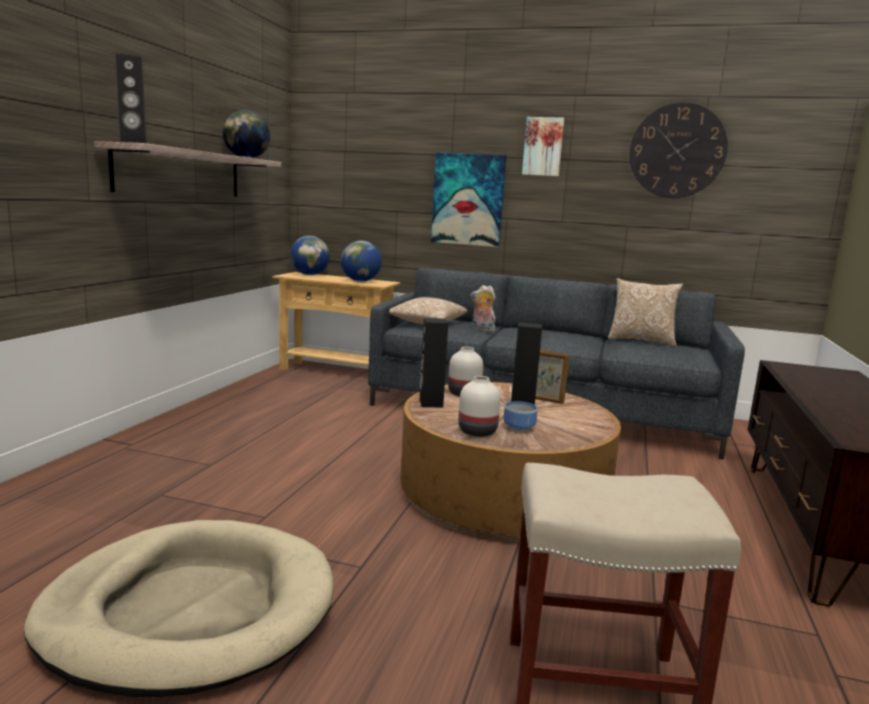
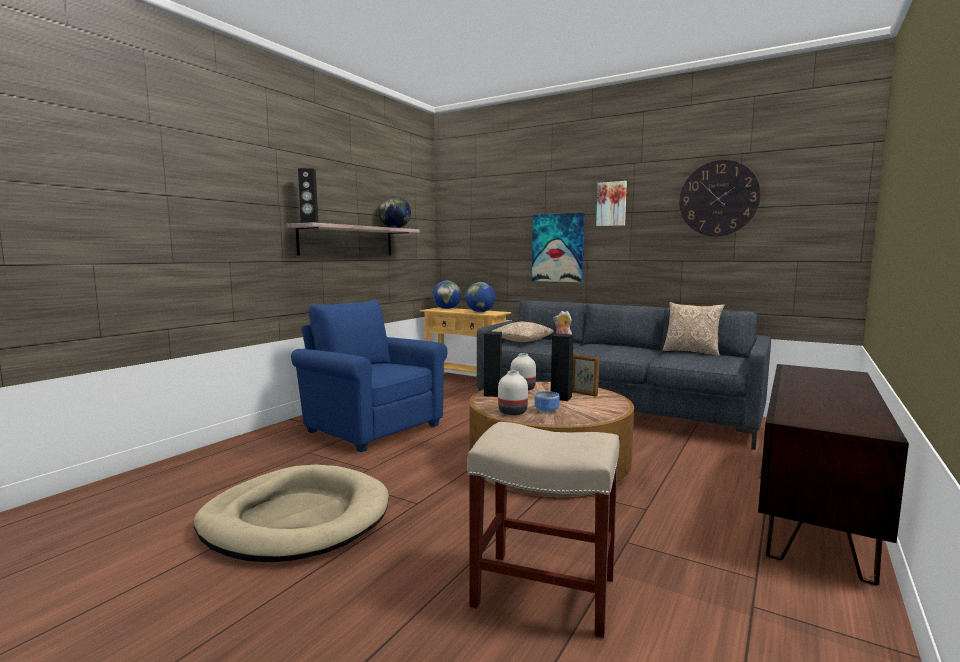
camera: 15 degrees right, 5 degrees down
none -> blue armchair [291,300,447,452]

